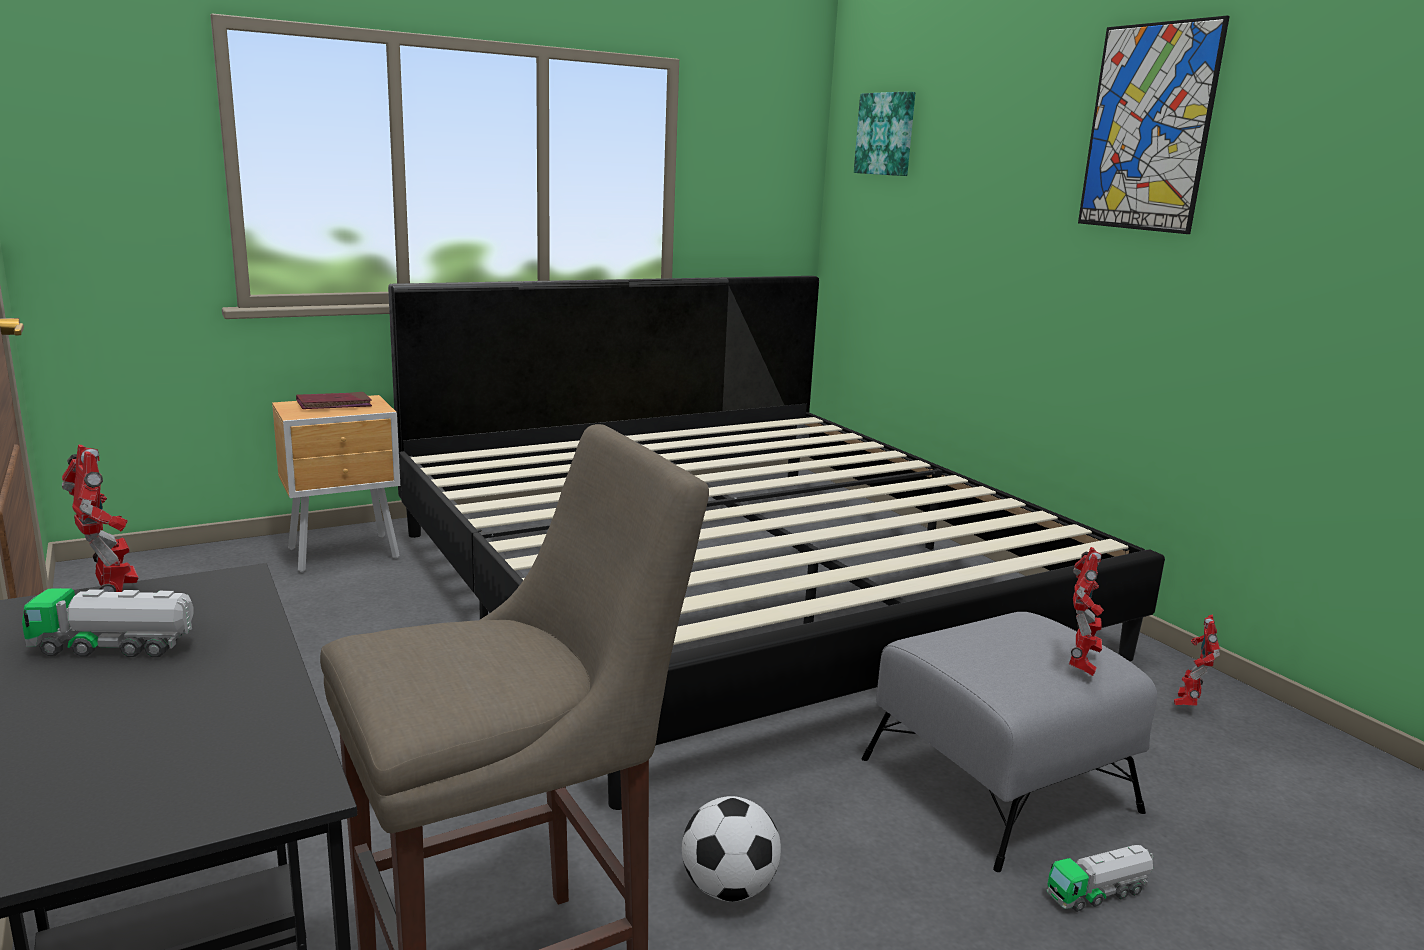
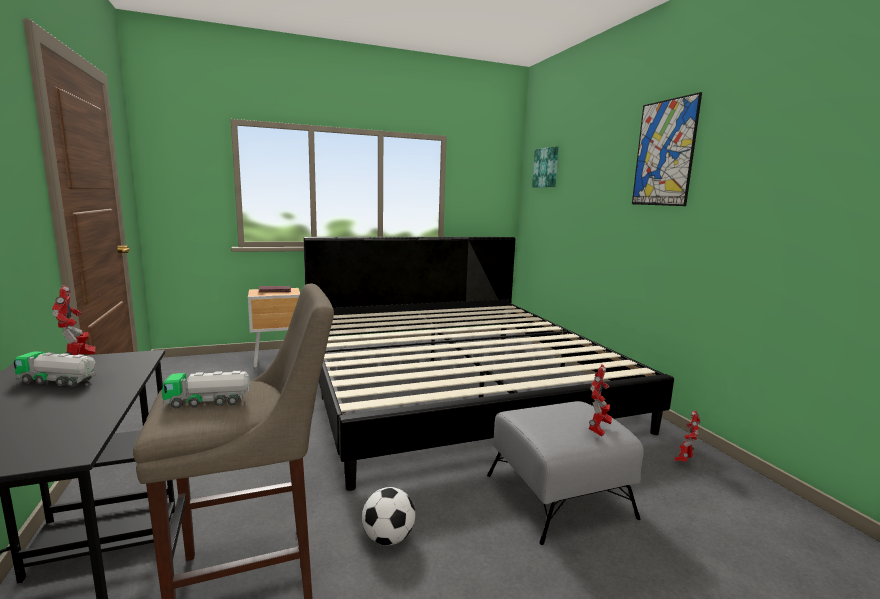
camera: 10 degrees right, 5 degrees down
toy truck [1046,845,1153,912] -> toy truck moved to [162,371,250,408]

